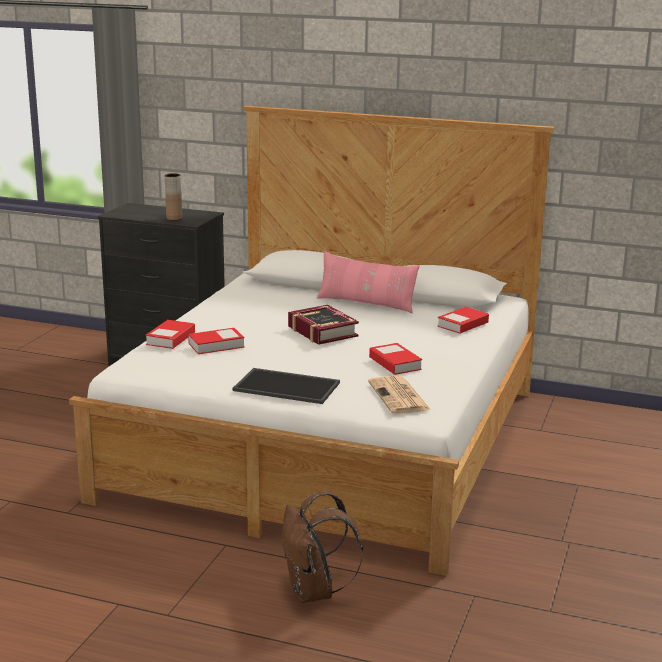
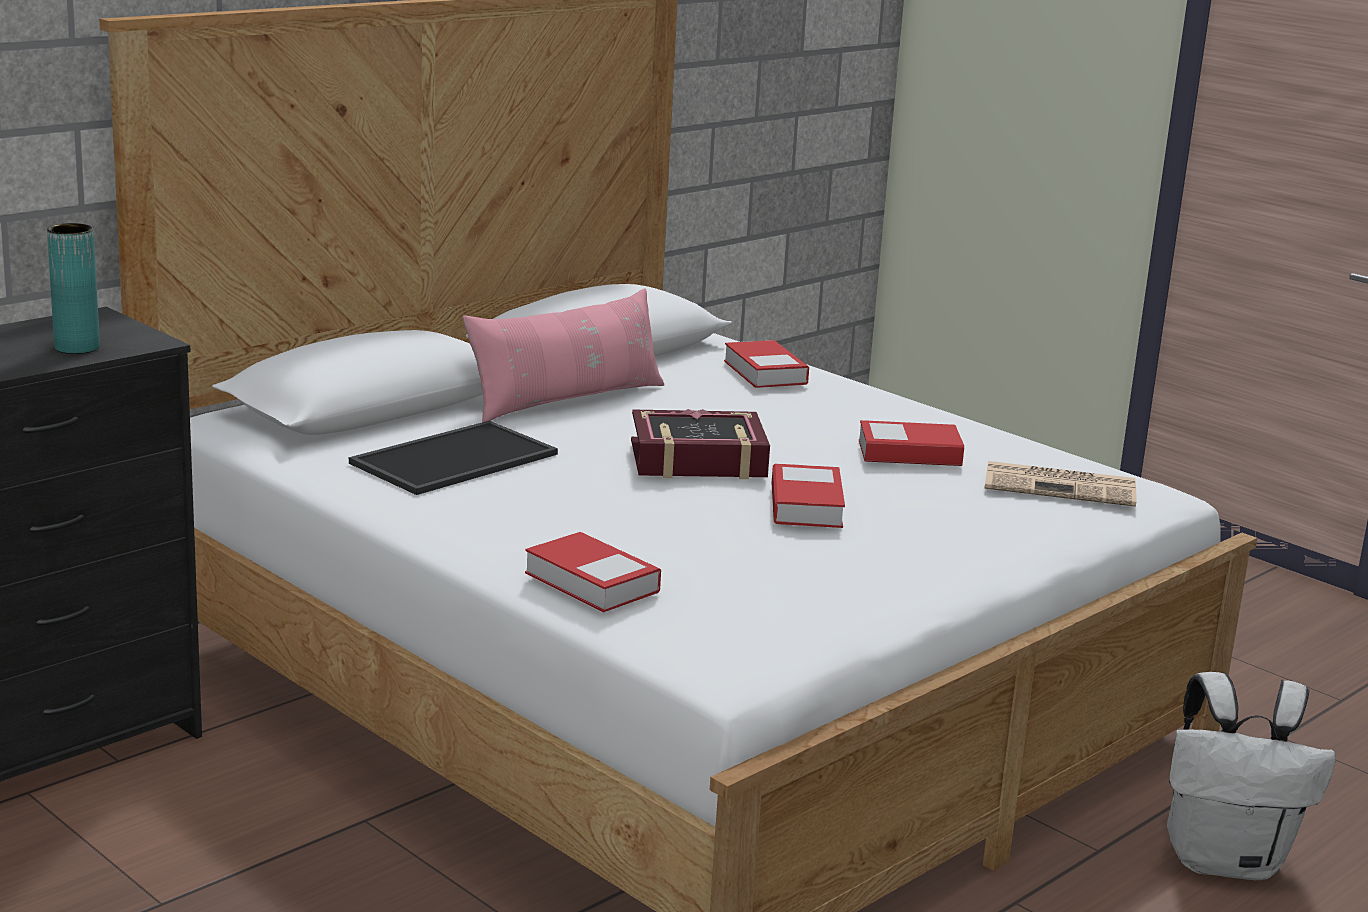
camera: 65 degrees left, 0 degrees up
brown vase [165,173,182,220] -> turquoise vase [47,223,100,354]
book [188,328,245,354] -> book moved to [771,463,845,528]
tray [233,368,340,404] -> tray moved to [349,421,558,495]
brown backpack [282,490,363,603] -> white backpack [1167,672,1336,880]

